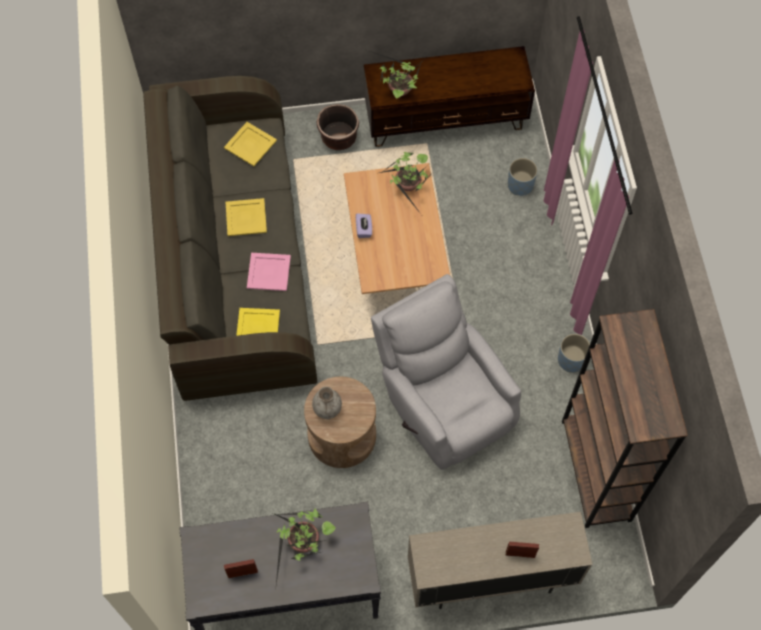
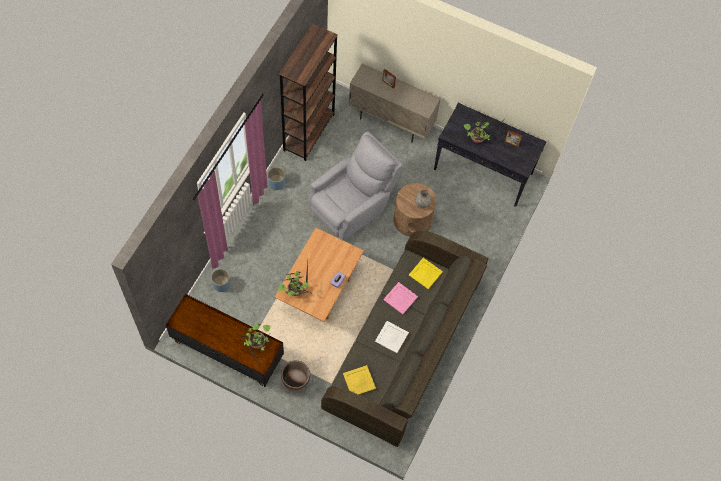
camera: 150 degrees left, 0 degrees up
yellow tray [226,198,267,236] -> white tray [375,321,409,353]
grey armchair [371,274,521,470] -> grey armchair turned 135 degrees counterclockwise [308,131,403,241]

